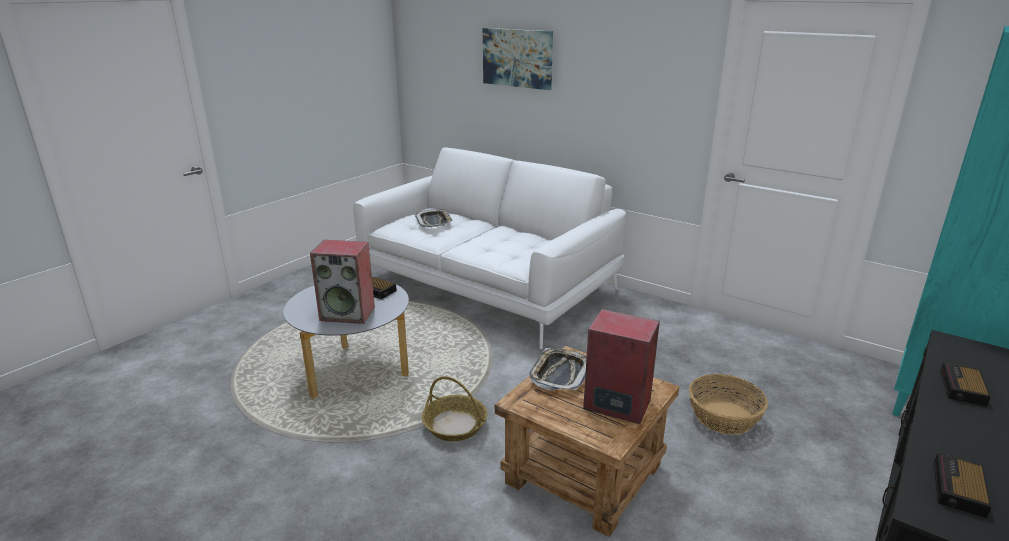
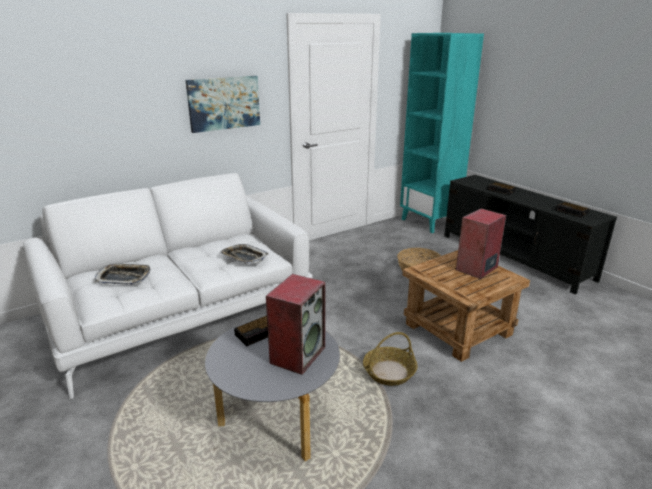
camera: 70 degrees left, 0 degrees up
picture [483,28,553,90] -> picture moved to [185,76,260,133]
tray [529,348,587,391] -> tray moved to [220,244,268,264]

